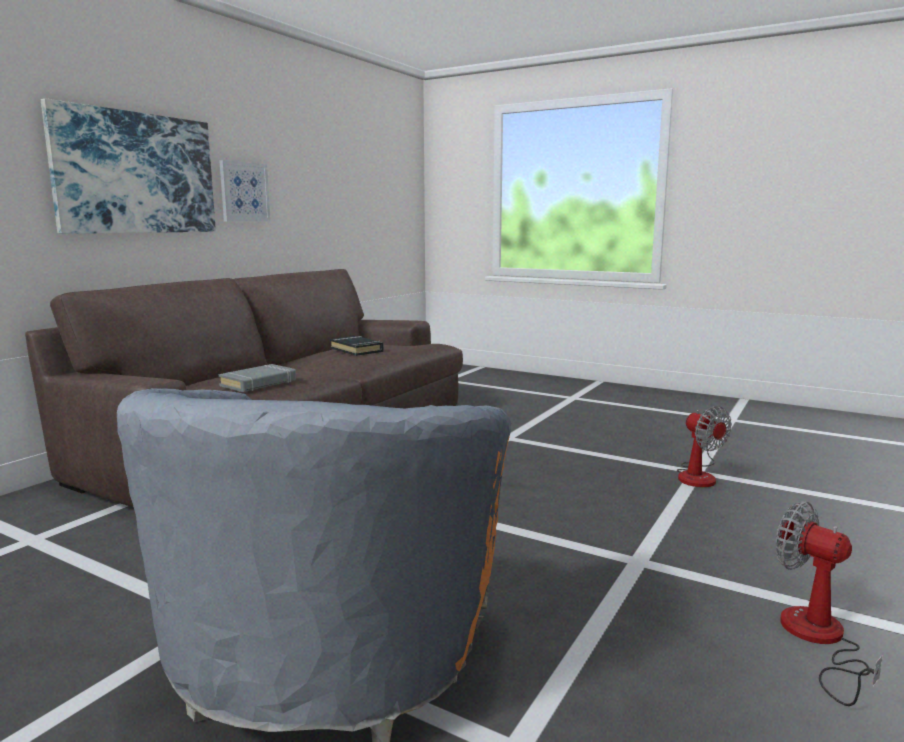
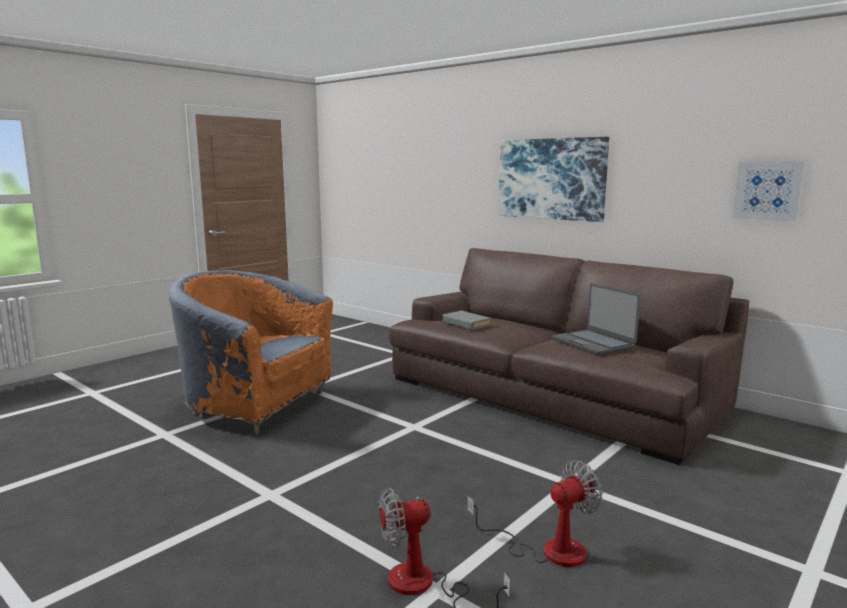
camera: 100 degrees right, 0 degrees up
picture [219,160,270,221] -> picture moved to [733,162,805,221]
black book [330,336,384,356] -> laptop [552,284,640,355]
fan [776,501,883,706] -> fan moved to [467,460,603,567]

